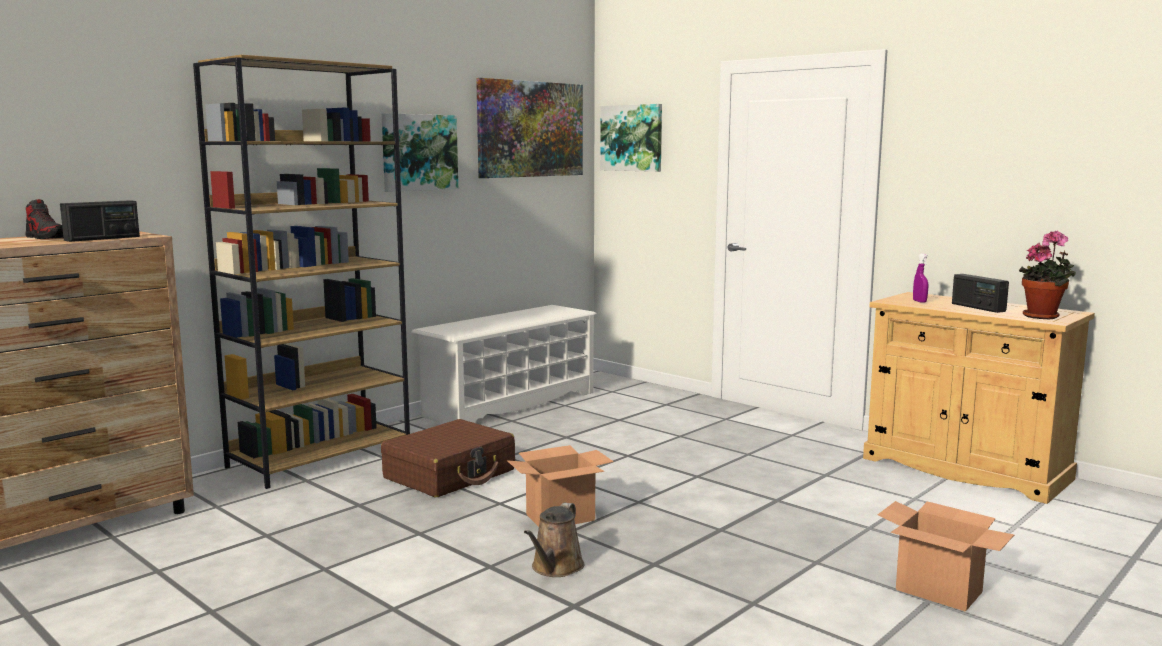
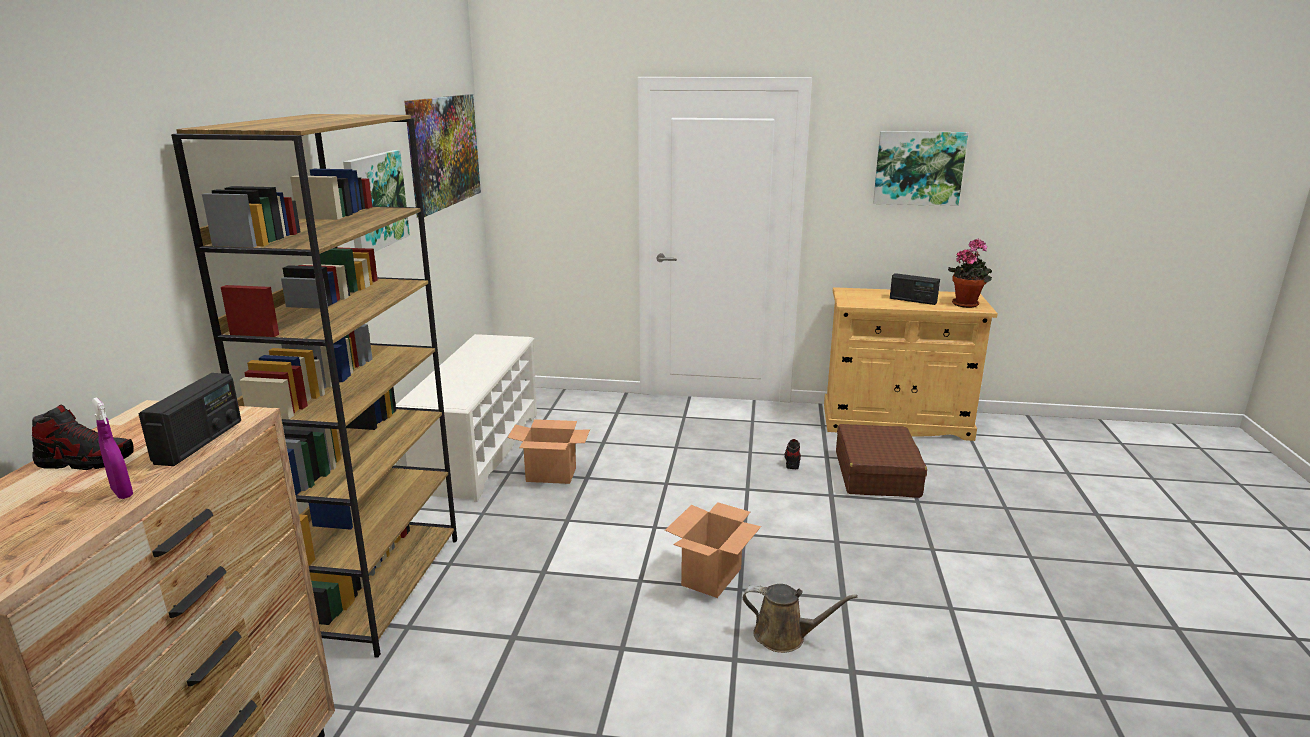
camera: 35 degrees left, 10 degrees up
brown suitcase [381,419,515,498] -> brown suitcase moved to [836,424,927,498]
brown watering can [524,503,584,577] -> brown watering can turned 60 degrees counterclockwise [743,584,858,653]
picture [600,104,662,172] -> picture moved to [873,131,968,206]
cardboard box [878,501,1014,612] -> cardboard box moved to [507,419,590,484]
purple spray bottle [913,254,928,303] -> purple spray bottle moved to [92,397,133,499]
none -> shoe [785,439,801,469]

